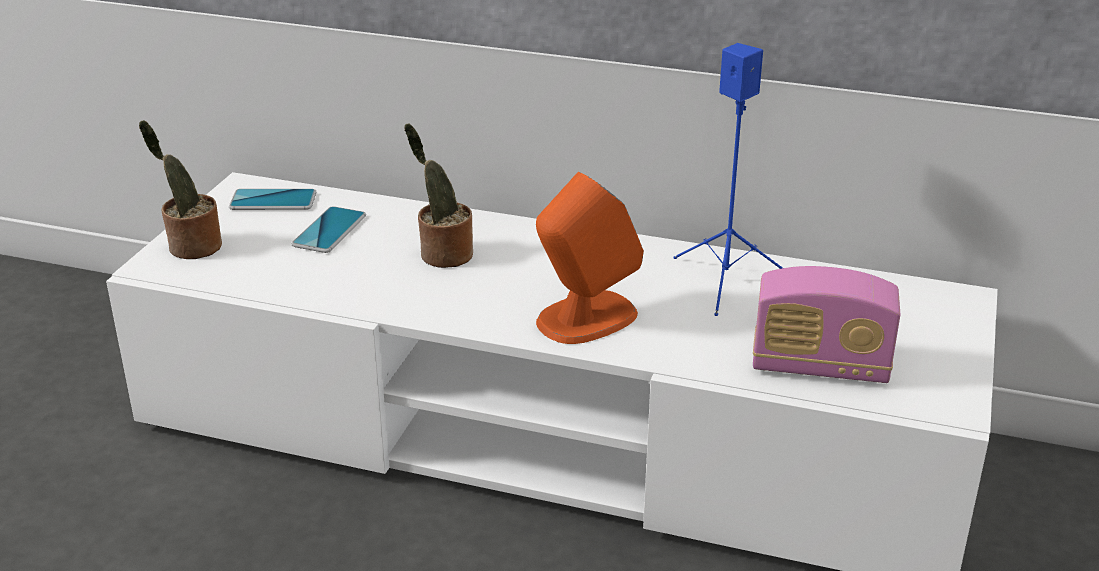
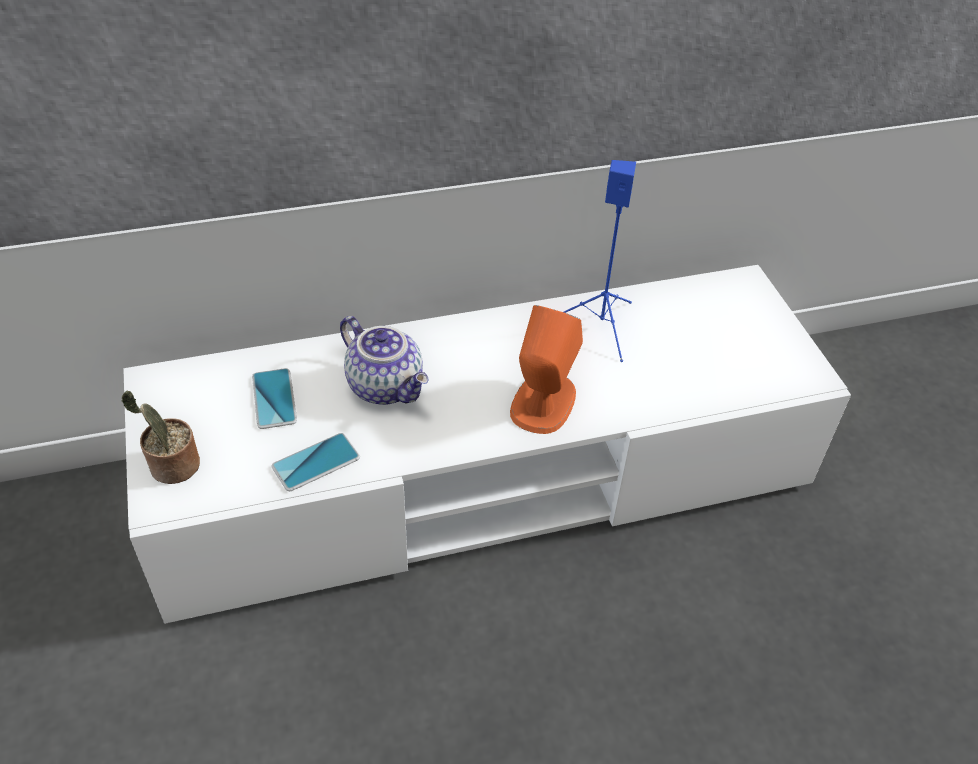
camera: 35 degrees left, 15 degrees up
phone [229,189,316,210] -> phone moved to [272,433,360,491]
potted plant [404,123,473,268] -> teapot [340,316,428,405]
radio [753,266,900,383] -> none

